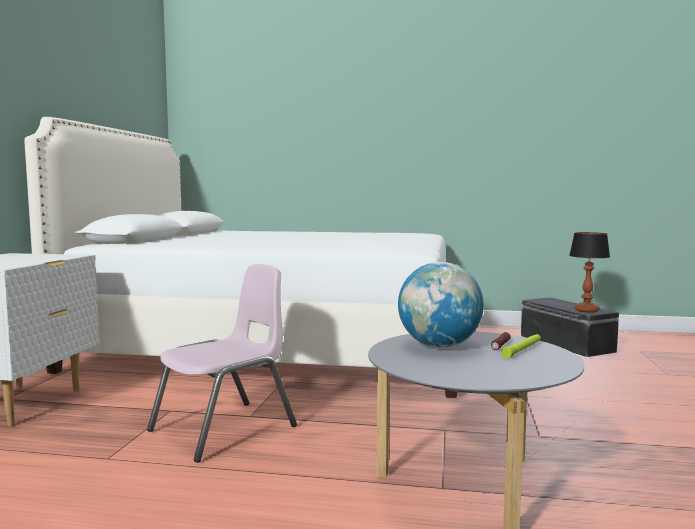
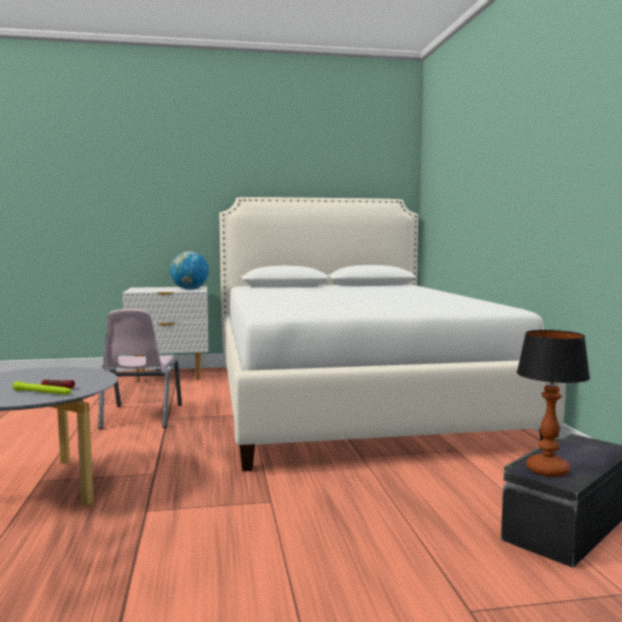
camera: 70 degrees right, 0 degrees up
pink chair [147,264,297,462] -> pink chair turned 60 degrees clockwise [98,309,182,429]
globe [398,262,484,347] -> globe moved to [170,251,209,290]

